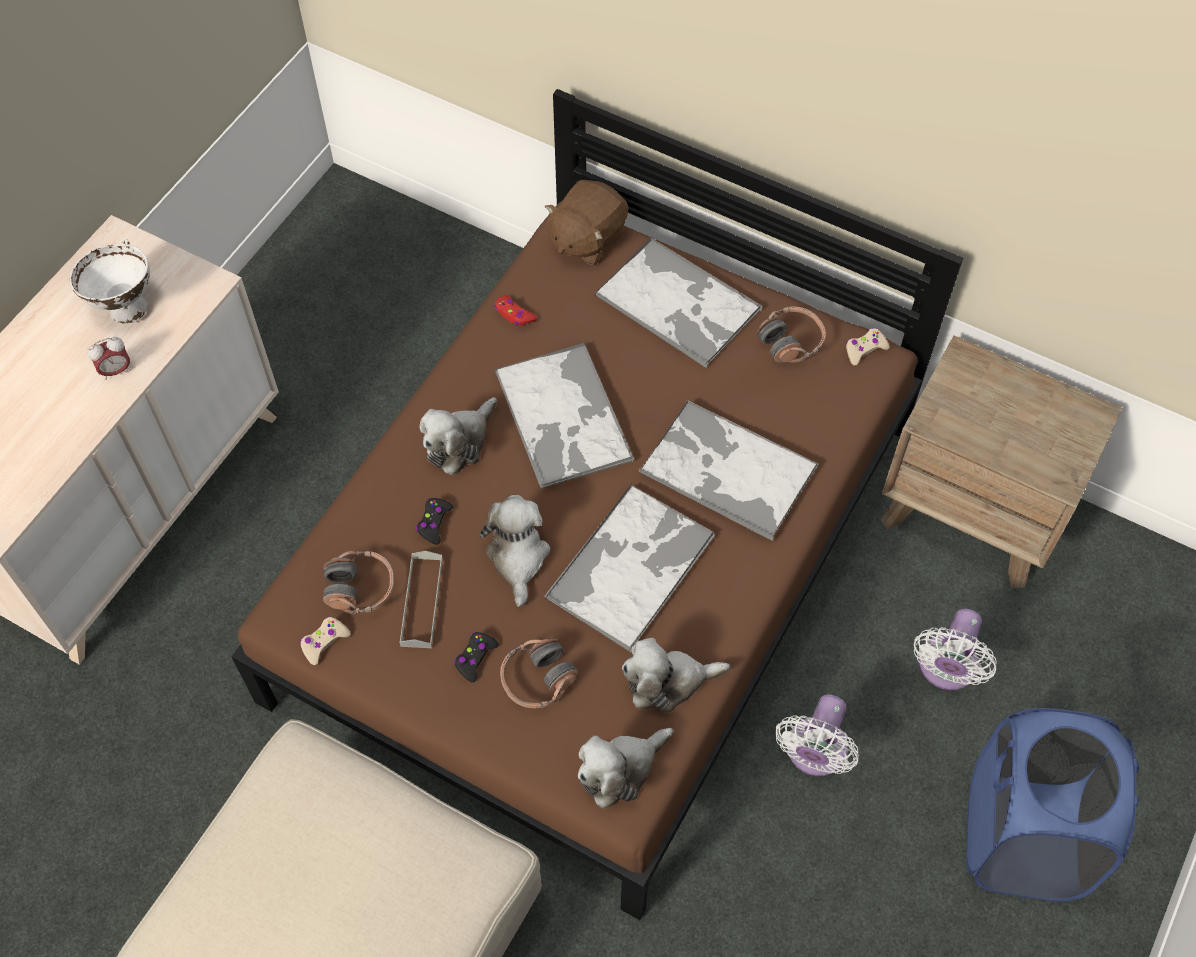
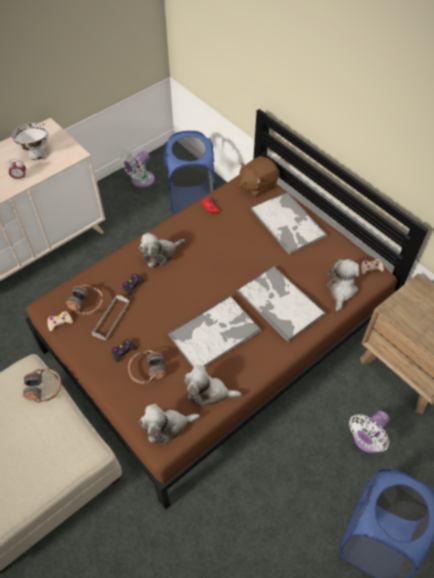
camera: 20 degrees right, 5 degrees down
plush toy [480,495,550,607] -> plush toy moved to [327,259,360,311]
tray [495,343,634,489] -> none
headphones [757,306,826,363] -> headphones moved to [23,369,61,403]
white fan [776,694,859,776] -> white fan moved to [120,149,154,188]
none -> blue laundry basket [164,131,215,215]

